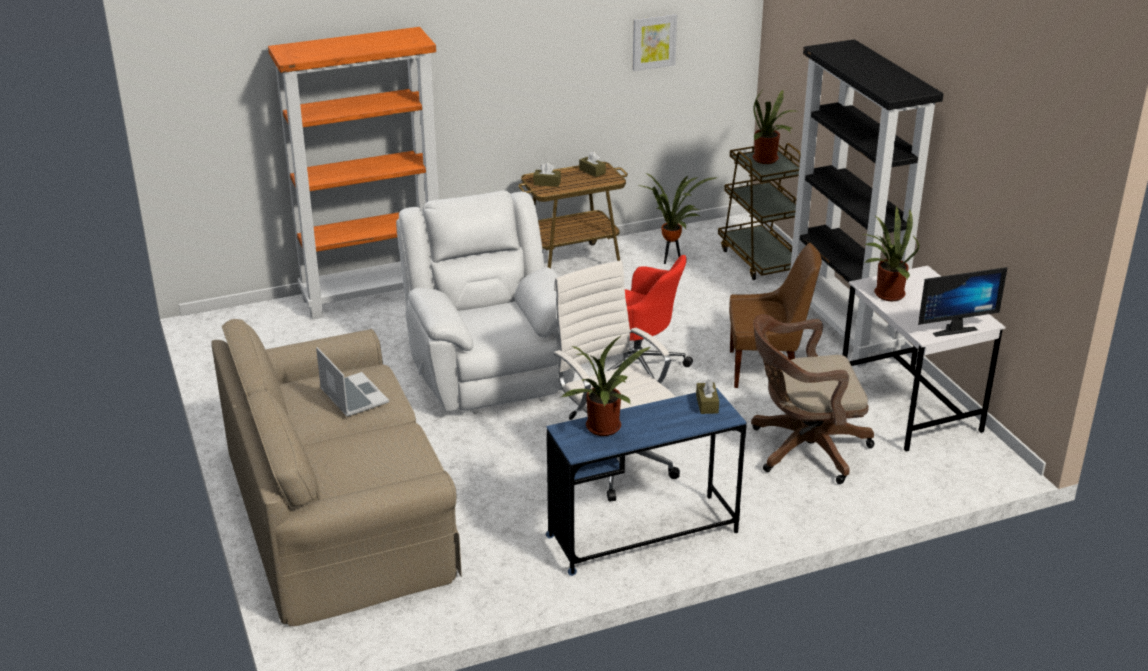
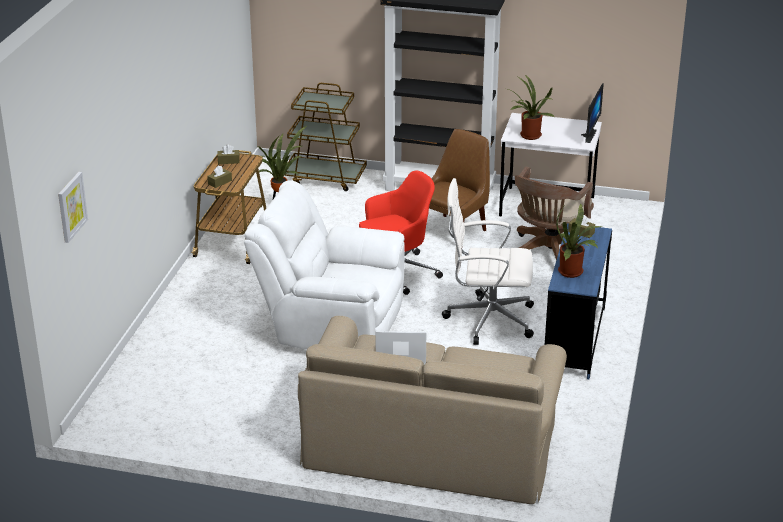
camera: 55 degrees left, 0 degrees up
orange bookcase [268,27,439,319] -> none
picture [633,14,677,71] -> picture moved to [58,172,88,243]
potted plant [753,88,796,164] -> none

